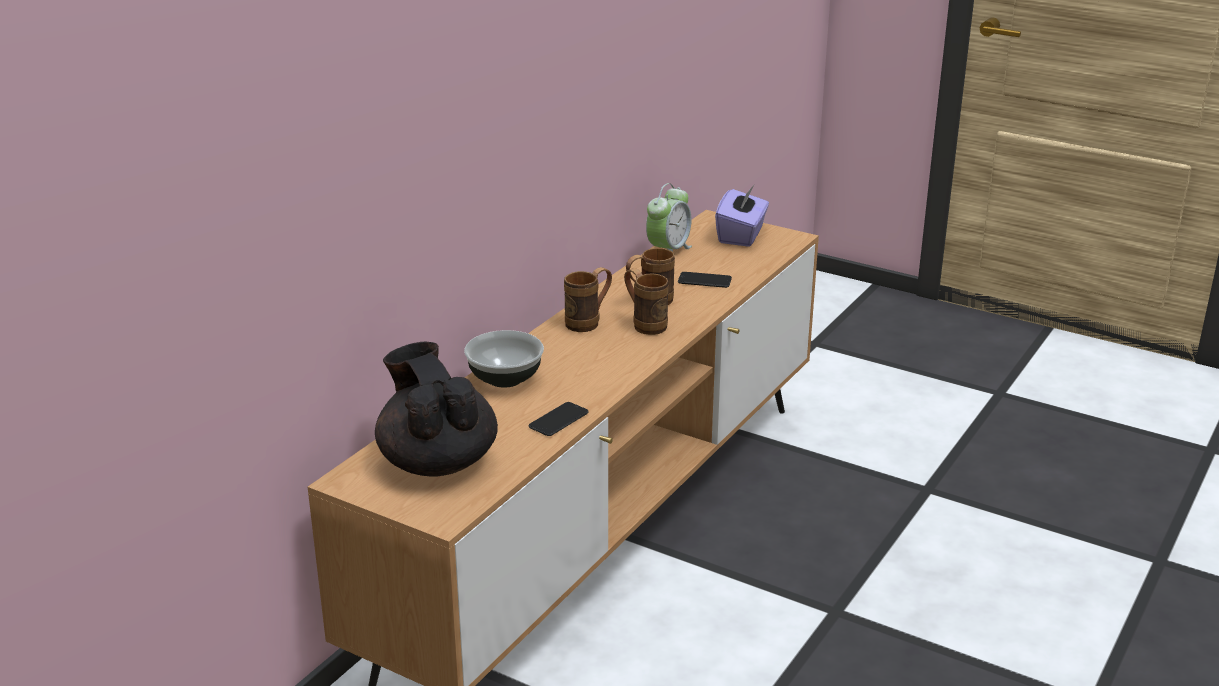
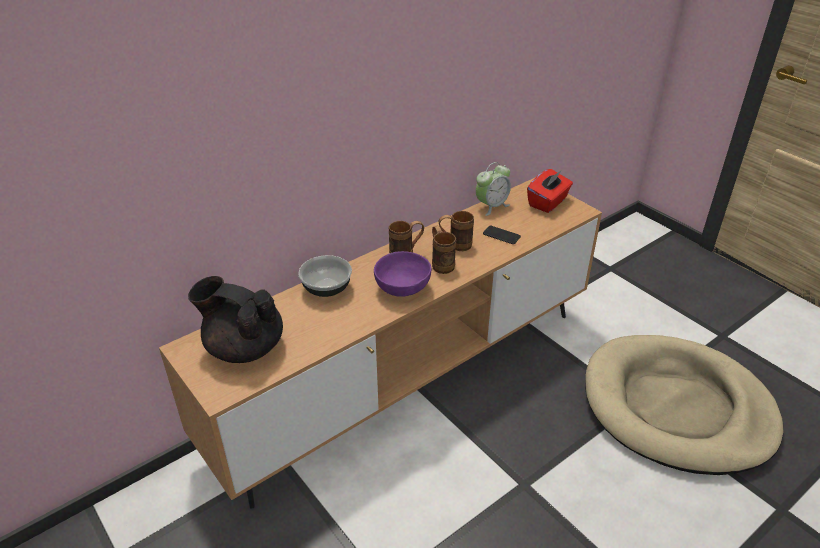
camera: 20 degrees right, 10 degrees up
black teapot [375,342,498,476] -> black teapot turned 60 degrees counterclockwise [188,276,283,363]
phone [529,402,589,436] -> none
purple tissue box [715,184,769,247] -> red tissue box [527,169,573,213]
none -> purple bowl [374,251,431,297]
none -> beige dog bed [585,335,783,475]

